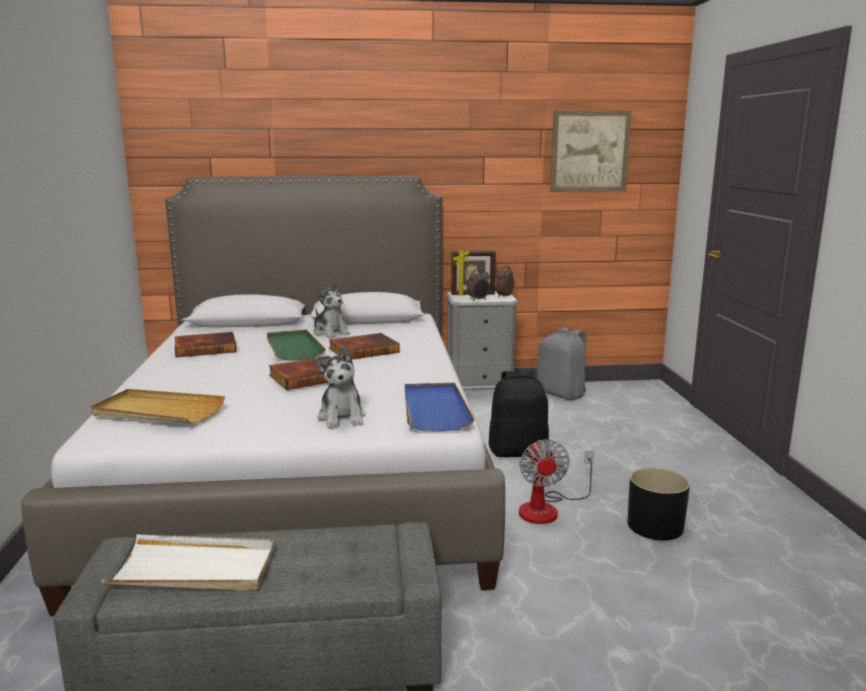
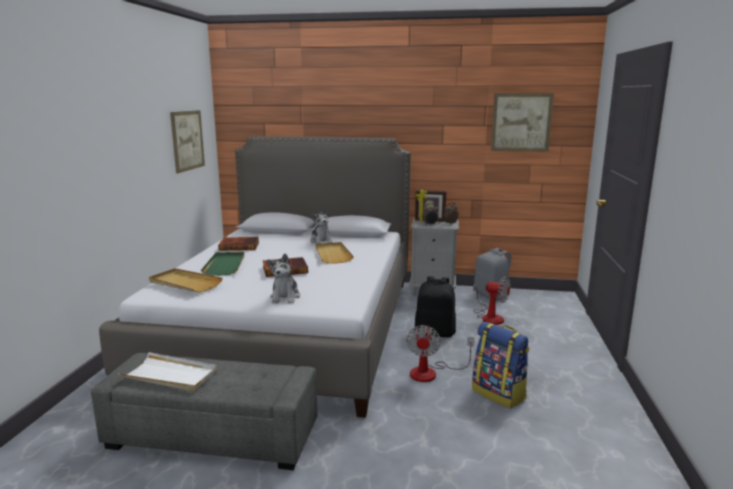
camera: 15 degrees right, 0 degrees up
green tray [267,329,326,361] -> green tray moved to [201,252,244,276]
book [329,333,400,359] -> beige tray [315,242,354,264]
blue tray [405,383,475,432] -> none
black planter [627,468,690,540] -> backpack [472,322,529,408]
none -> picture [170,110,205,173]
none -> fan [473,276,511,325]

